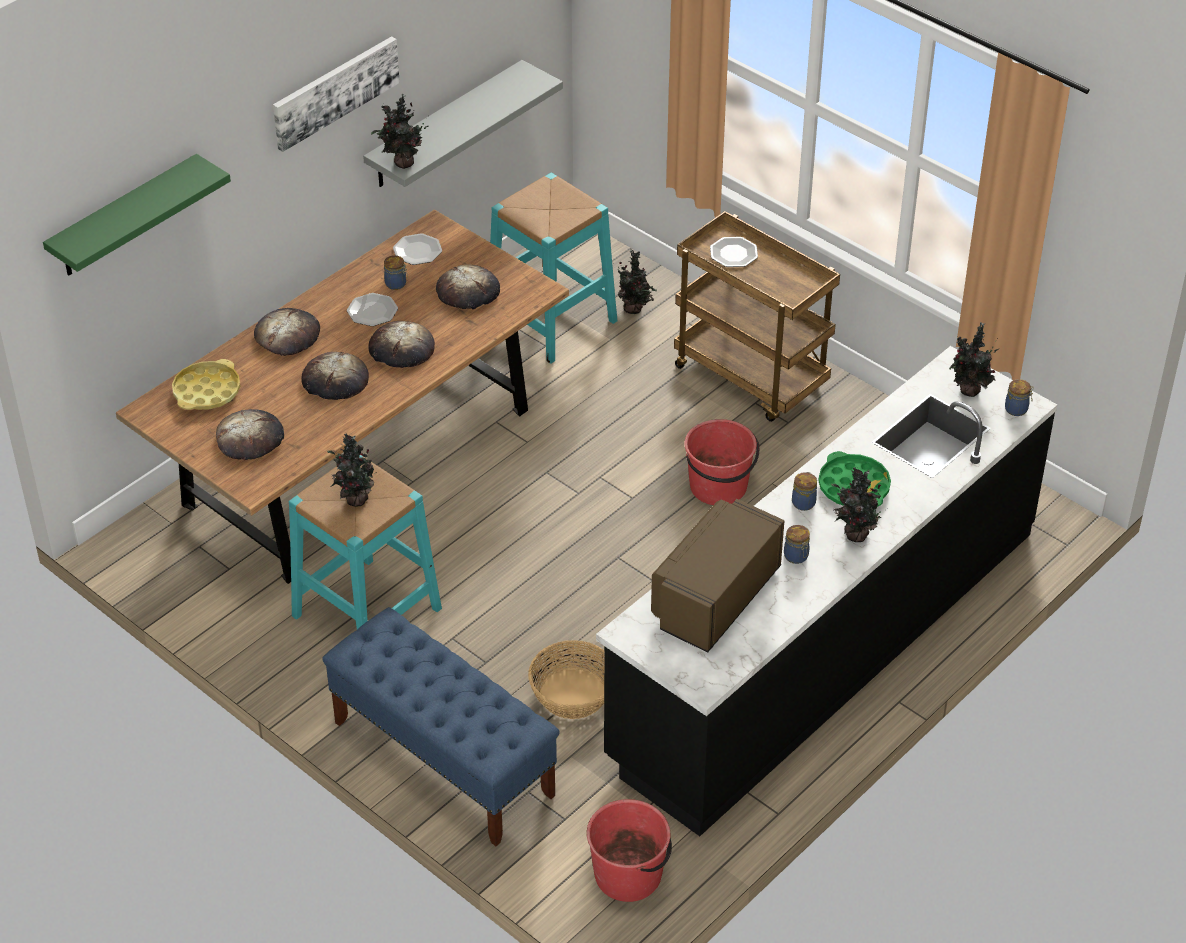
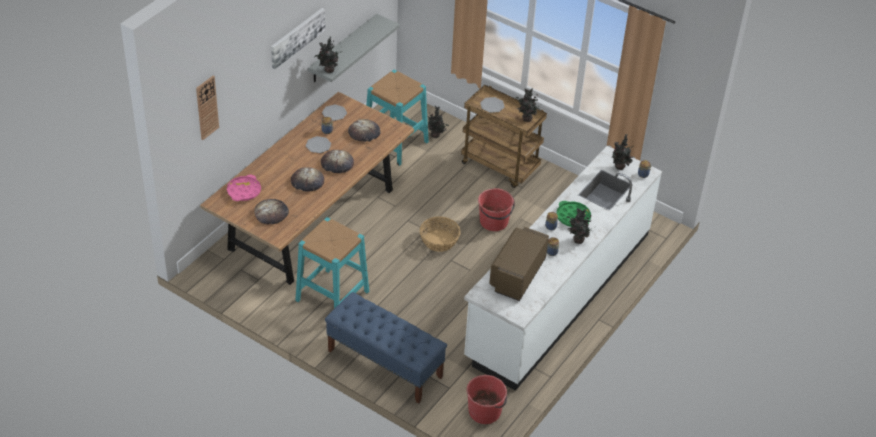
camera: 10 degrees left, 0 degrees up
green shelf [43,154,231,276] -> wall clock [196,76,219,140]
yellow tray [172,359,240,410] -> pink tray [227,175,261,201]
bread [254,308,320,356] -> none
potted plant [327,434,377,507] -> potted plant moved to [515,88,539,122]
basket [528,640,604,719] -> basket moved to [420,217,460,252]
black counter [596,346,1057,836] -> white counter [464,146,662,391]

